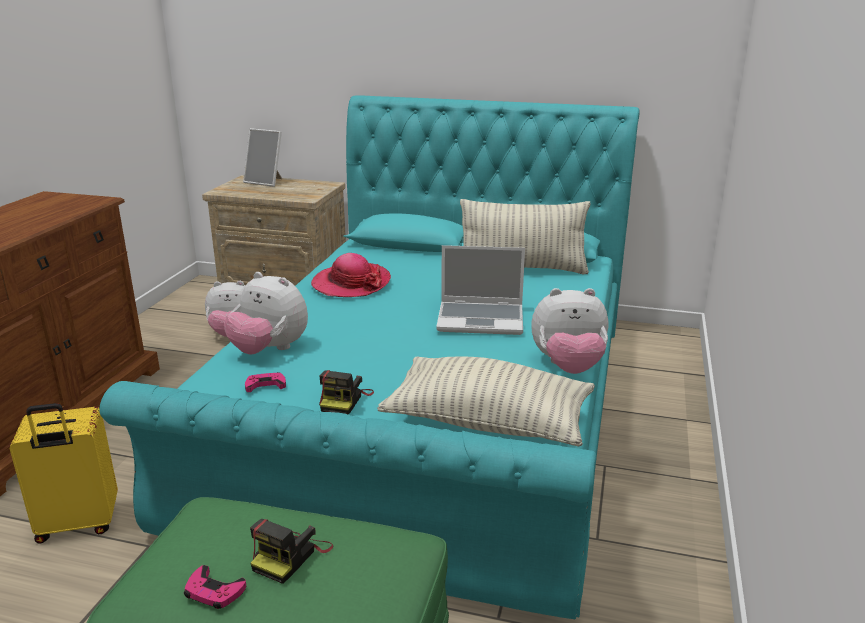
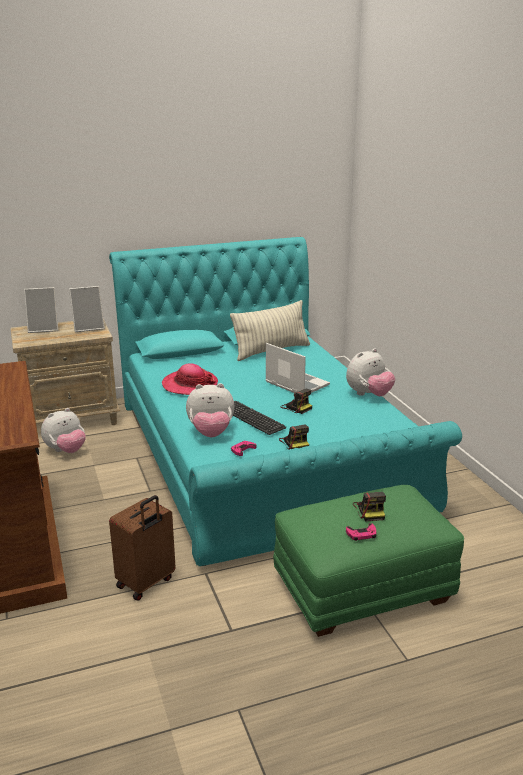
camera: 35 degrees left, 0 degrees up
yellow suitcase [9,403,118,544] -> brown suitcase [109,495,176,601]
pillow [377,356,595,447] -> none
laptop [436,245,525,335] -> laptop turned 105 degrees counterclockwise [266,343,330,393]
none -> picture frame [69,286,105,332]
none -> keyboard [233,401,286,435]
none -> camera [281,388,312,414]

